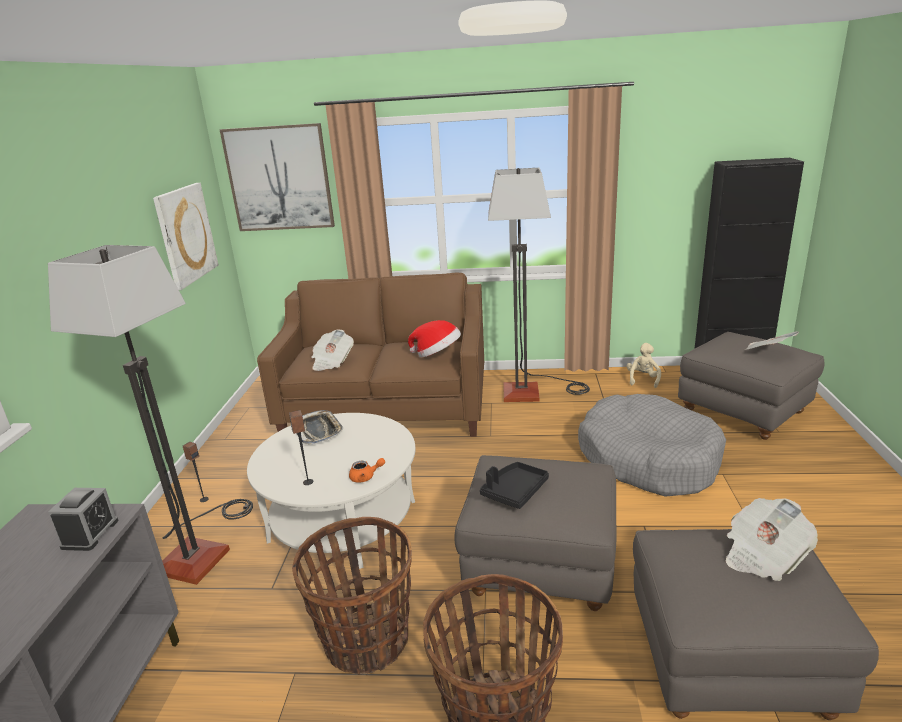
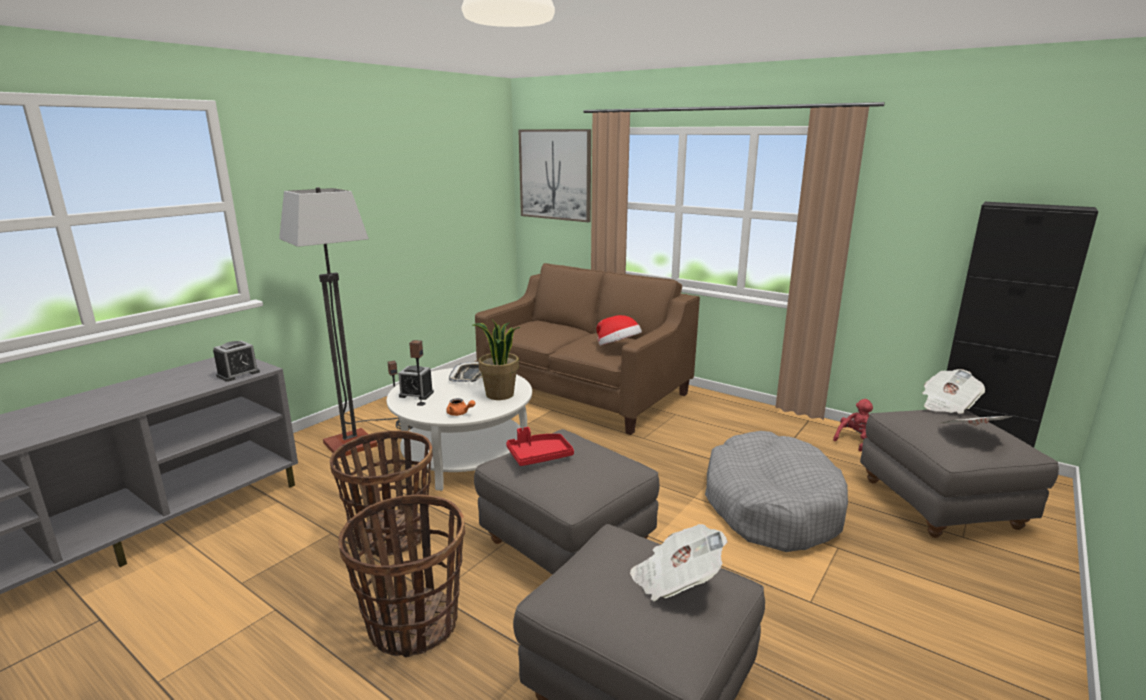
camera: 30 degrees right, 5 degrees down
picture [153,183,218,290] -> none
newspaper [311,329,354,371] -> newspaper moved to [923,369,985,414]
black tray [480,462,549,509] -> red tray [506,427,574,466]
floor lamp [488,168,590,402] -> none
beige plush toy [627,343,661,388] -> red plush toy [833,399,873,452]
none -> alarm clock [398,366,434,400]
none -> potted plant [472,320,520,400]

